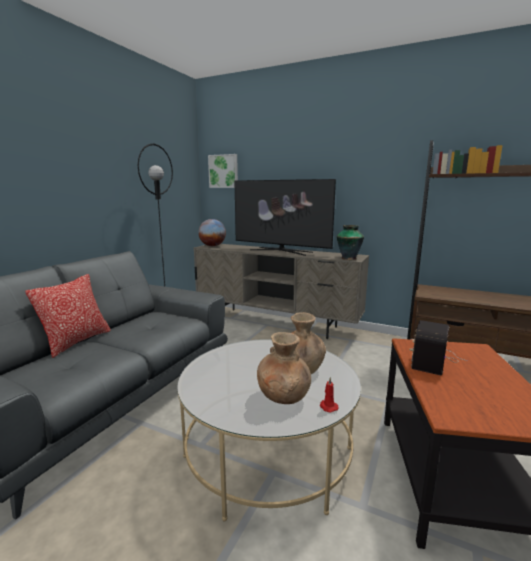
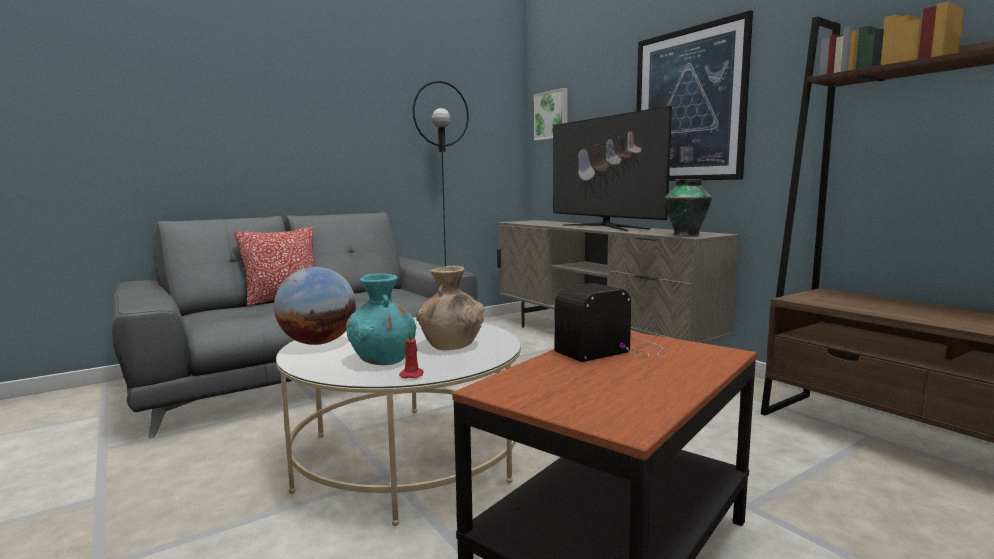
camera: 30 degrees right, 5 degrees down
globe [198,219,226,246] -> globe moved to [274,267,356,345]
brown vase [257,332,311,404] -> turquoise vase [346,273,416,365]
none -> picture [636,10,753,181]

